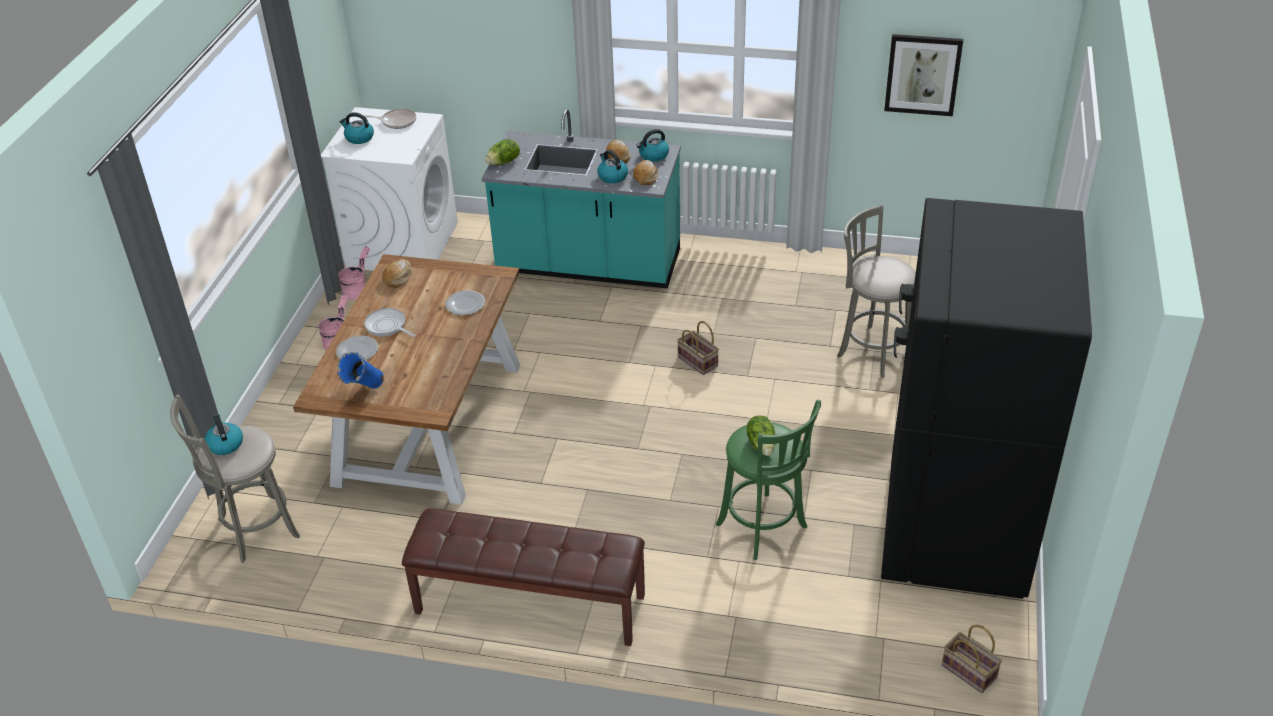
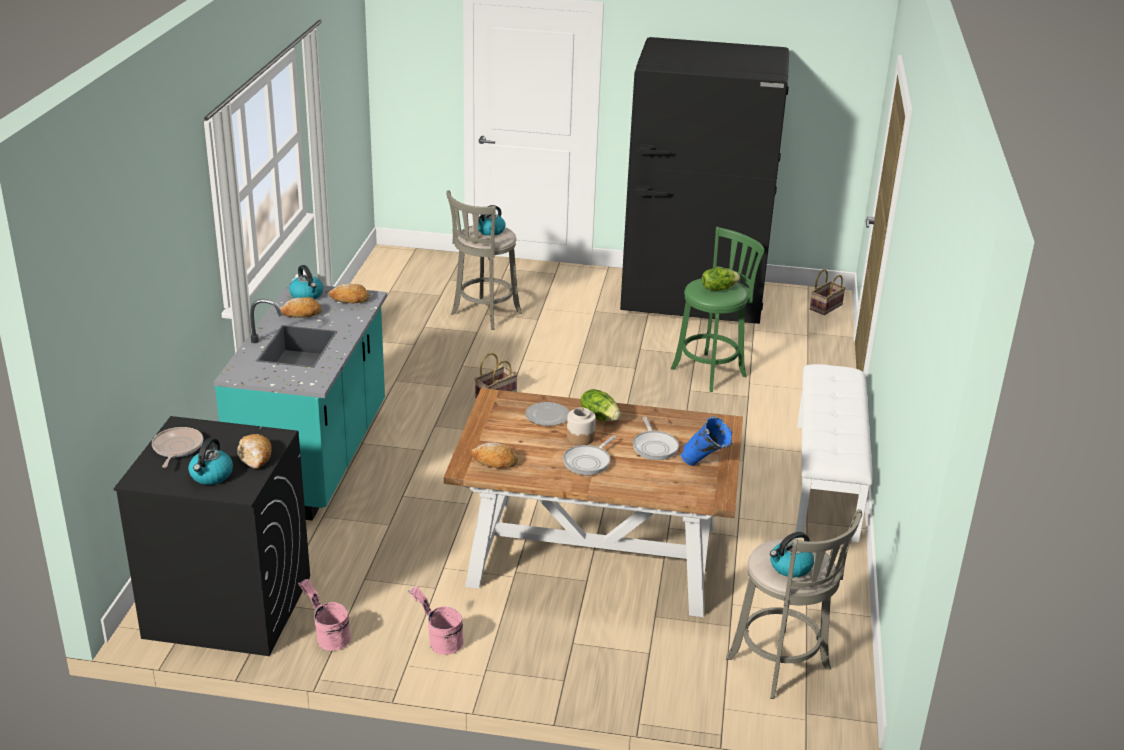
camera: 95 degrees left, 10 degrees down
white washing machine [321,107,458,271] -> black washing machine [114,416,310,656]
plate [336,336,378,360] -> none
brown bench [402,508,645,646] -> white bench [796,364,873,542]
lettuce [485,139,520,165] -> lettuce moved to [580,389,621,421]
kettle [597,150,628,183] -> kettle moved to [479,205,506,236]
picture [884,34,963,116] -> none
none -> bread [237,434,272,469]
none -> jar [567,407,596,445]
none -> frying pan [633,417,679,460]

